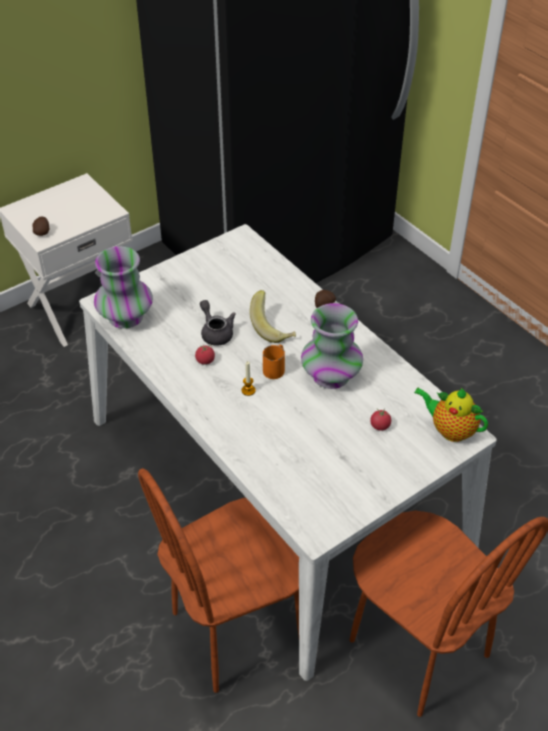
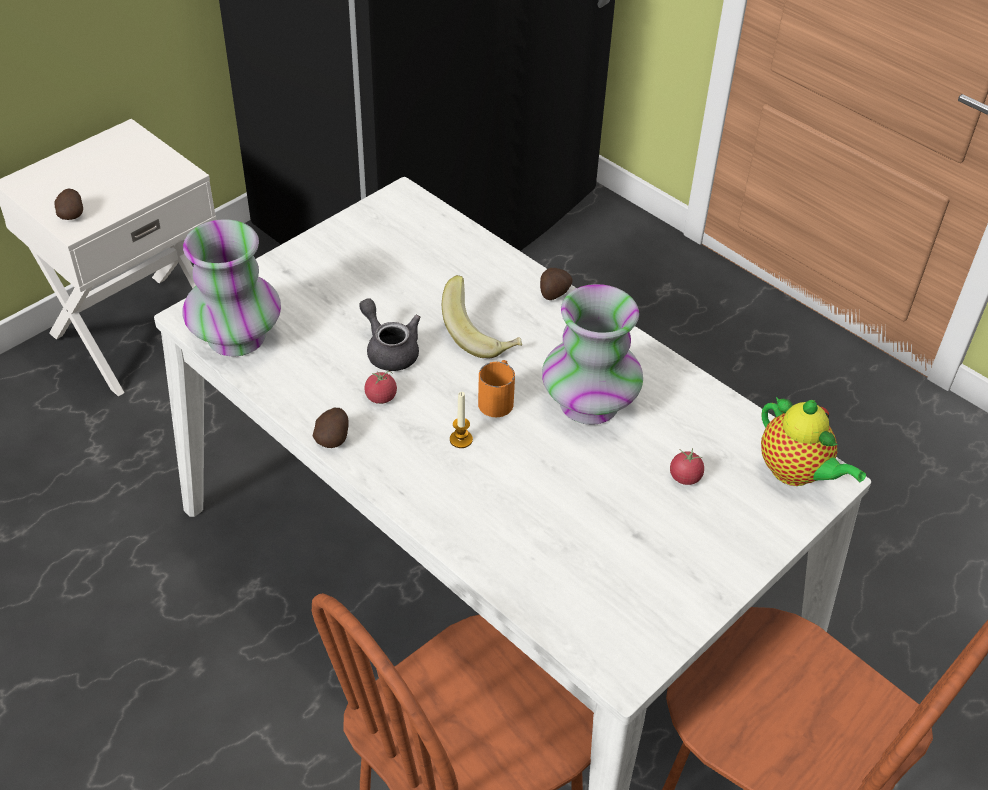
camera: 10 degrees left, 0 degrees up
teapot [414,388,488,442] -> teapot turned 150 degrees counterclockwise [761,397,866,486]
none -> potato [313,408,349,448]

